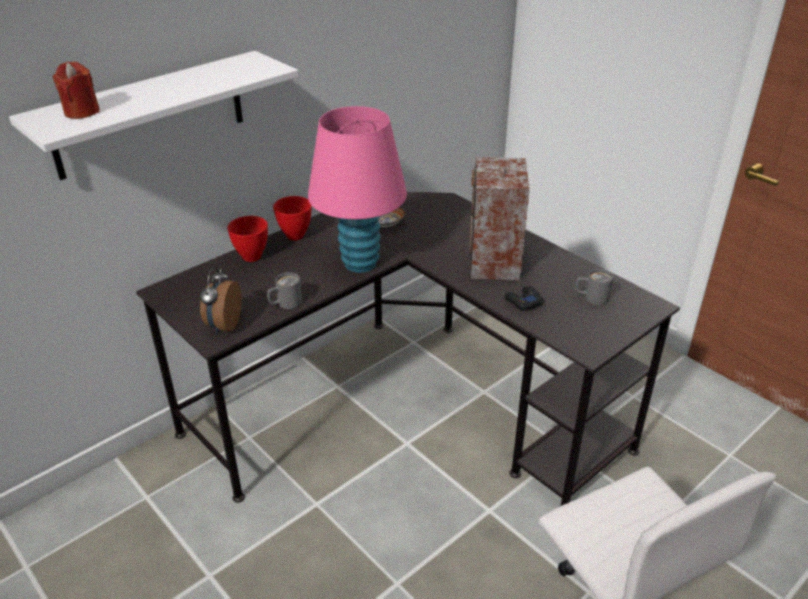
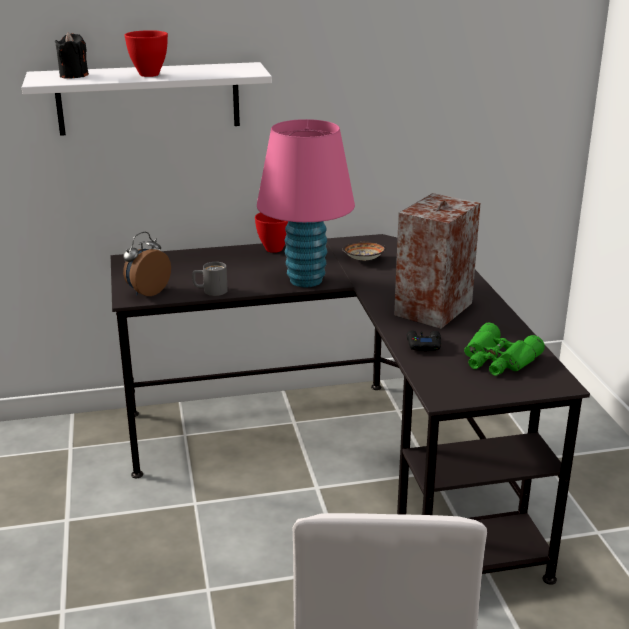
camera: 30 degrees right, 10 degrees down
red candle [53,62,100,119] -> black candle [55,32,89,78]
red bowl [227,216,268,262] -> red bowl moved to [124,30,168,77]
grey mug [575,269,613,305] -> green binoculars [464,322,545,376]

